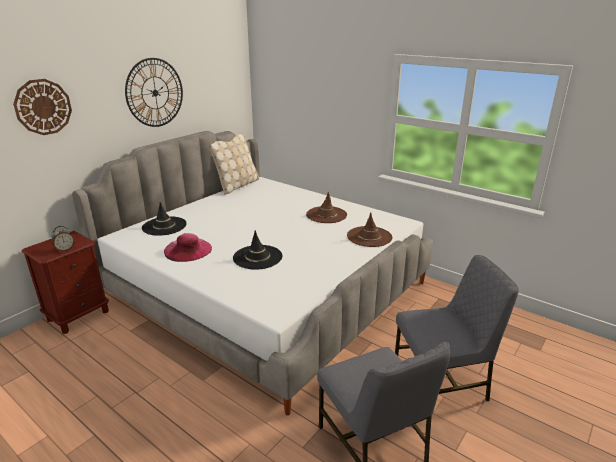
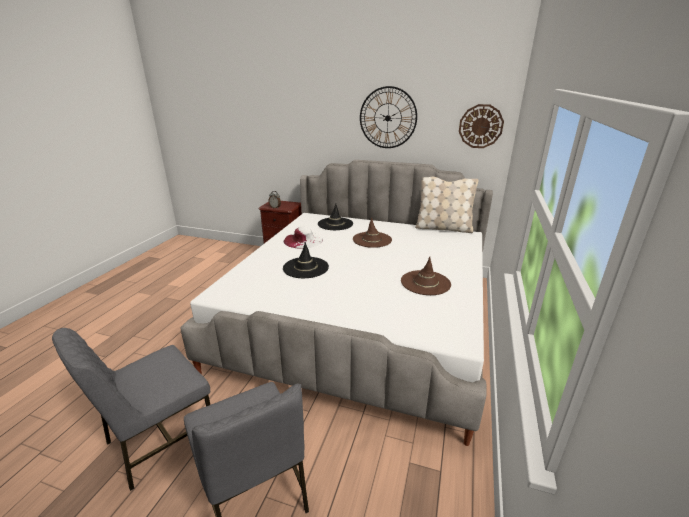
camera: 70 degrees right, 0 degrees up
wall clock [13,79,72,135] -> wall clock moved to [459,104,504,148]
pink hat [164,233,212,262] -> white hat [283,227,323,249]
brown hat [347,213,392,247] -> brown hat moved to [353,218,392,248]

